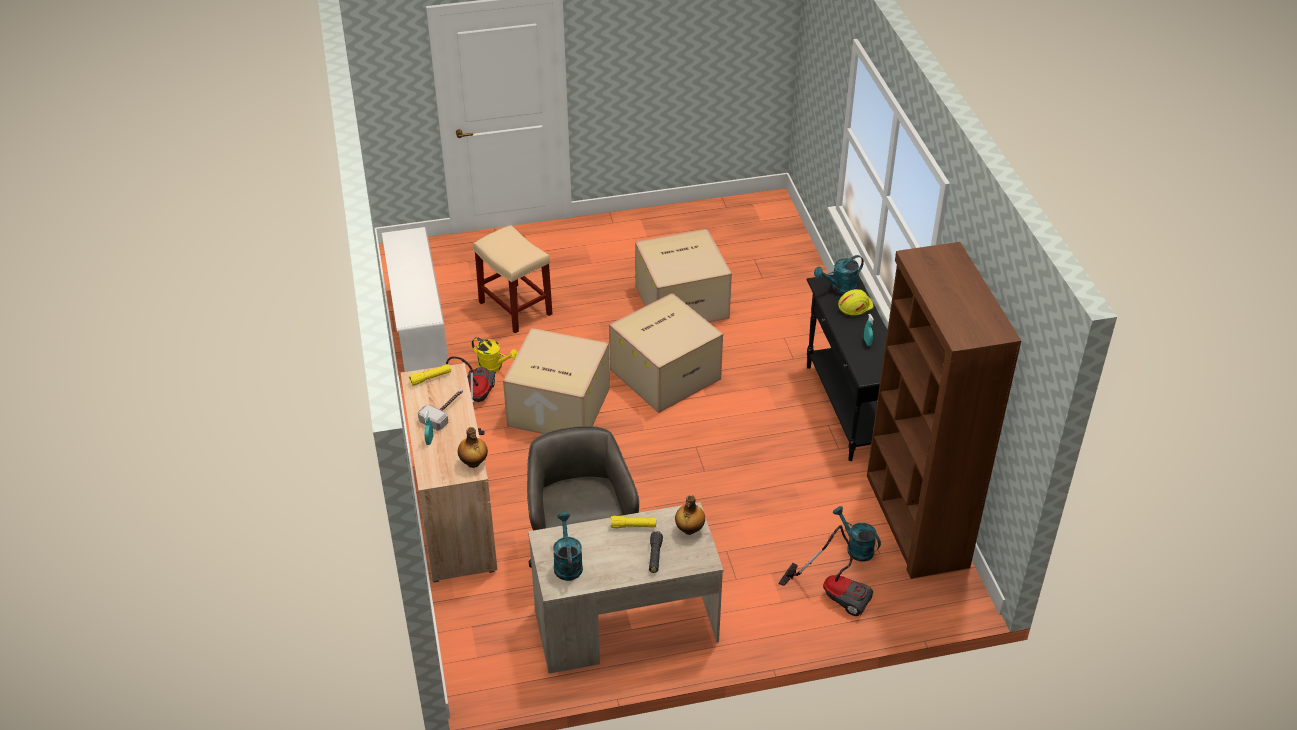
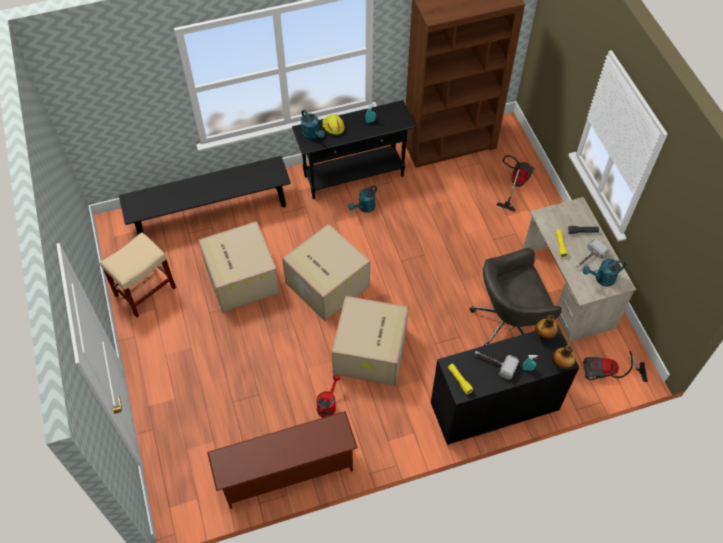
camera: 95 degrees left, 15 degrees up
white shoe rack [382,227,449,372] -> brown shoe rack [207,411,358,509]
beige cabinet [401,363,498,582] -> black cabinet [431,324,580,445]
vacuum cleaner [446,356,496,435] -> vacuum cleaner moved to [583,351,648,382]
yellow watering can [472,337,518,372] -> red watering can [317,375,341,418]
beige stool [474,225,552,333] -> beige stool moved to [100,232,176,318]
bottle [675,495,705,535] -> bottle moved to [552,345,576,370]
turquoise watering can [833,506,881,562] -> turquoise watering can moved to [348,185,377,212]
none -> black bench [119,156,291,235]
none -> hammer [576,239,609,268]

